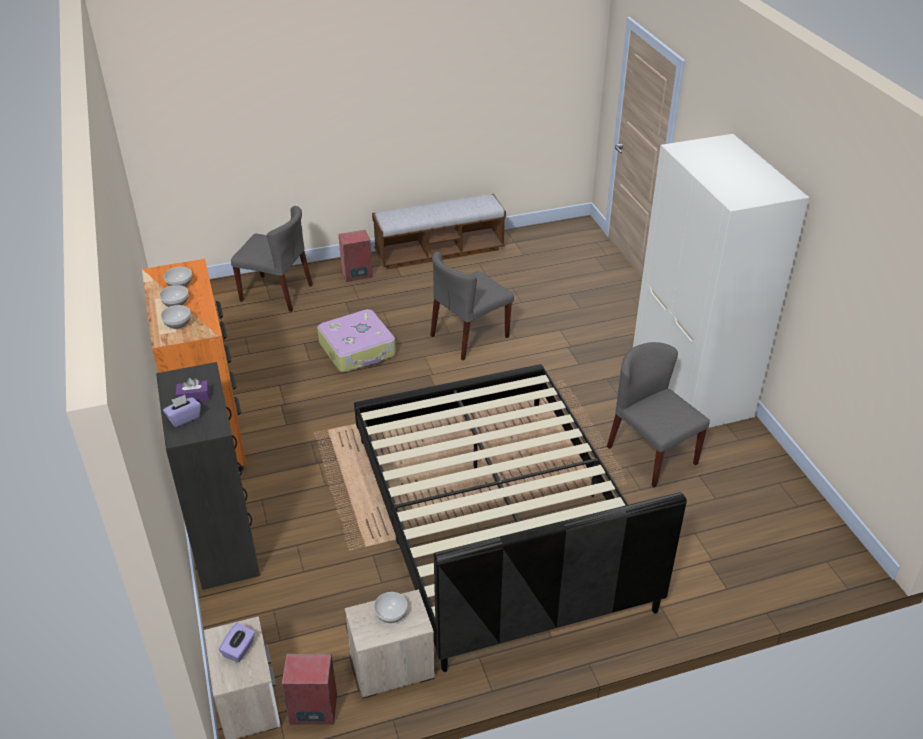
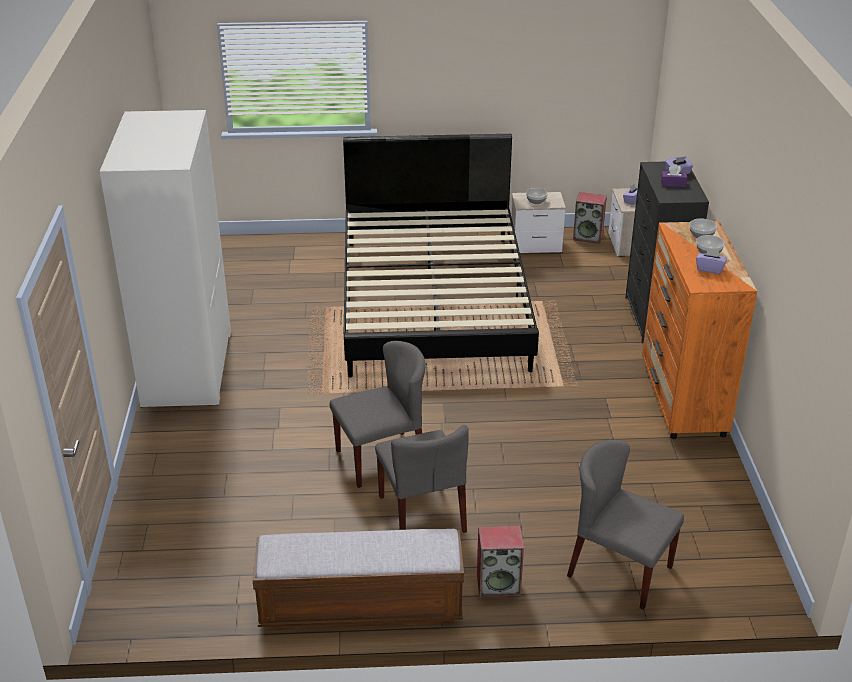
camera: 165 degrees left, 5 degrees down
bowl [164,267,192,287] -> purple tissue box [696,248,727,274]
suitcase [317,309,396,372] -> none
grey chair [607,342,710,487] -> grey chair moved to [375,425,469,533]

